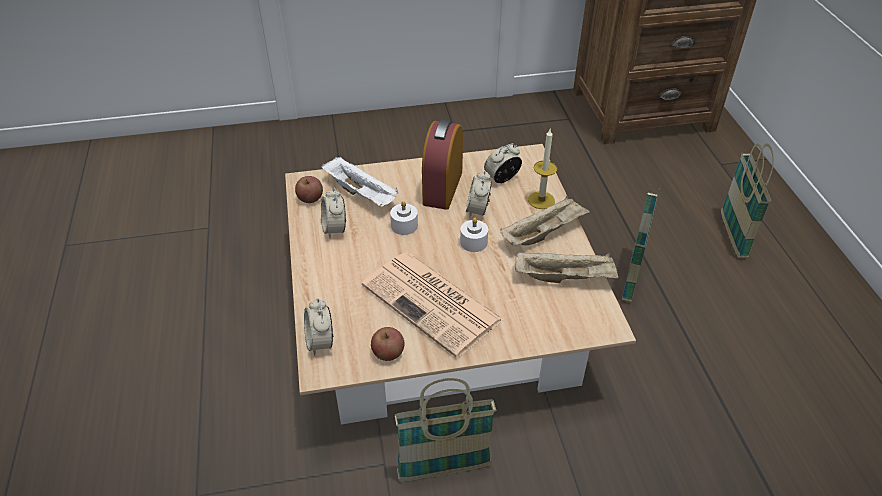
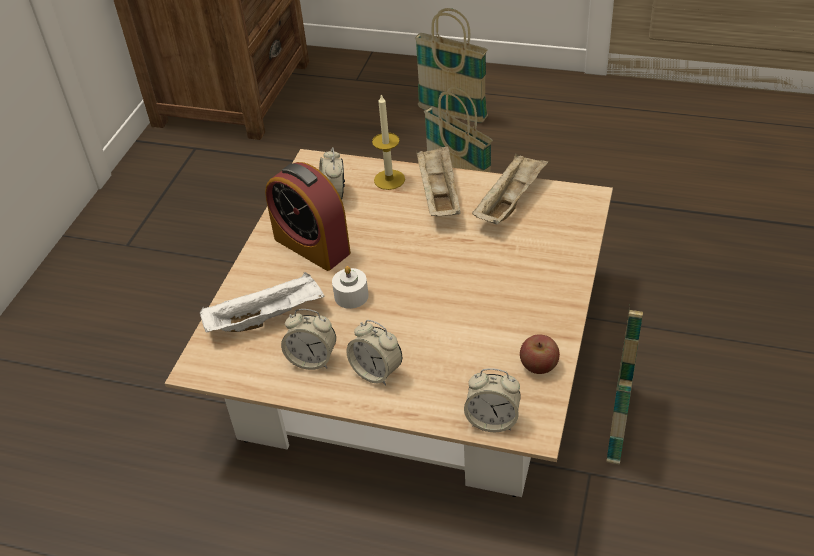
camera: 60 degrees left, 0 degrees up
apple [295,176,323,203] -> none
newspaper [362,252,504,358] -> none
white candle [460,218,488,252] -> none
alarm clock [466,170,492,218] -> alarm clock moved to [346,320,402,386]

